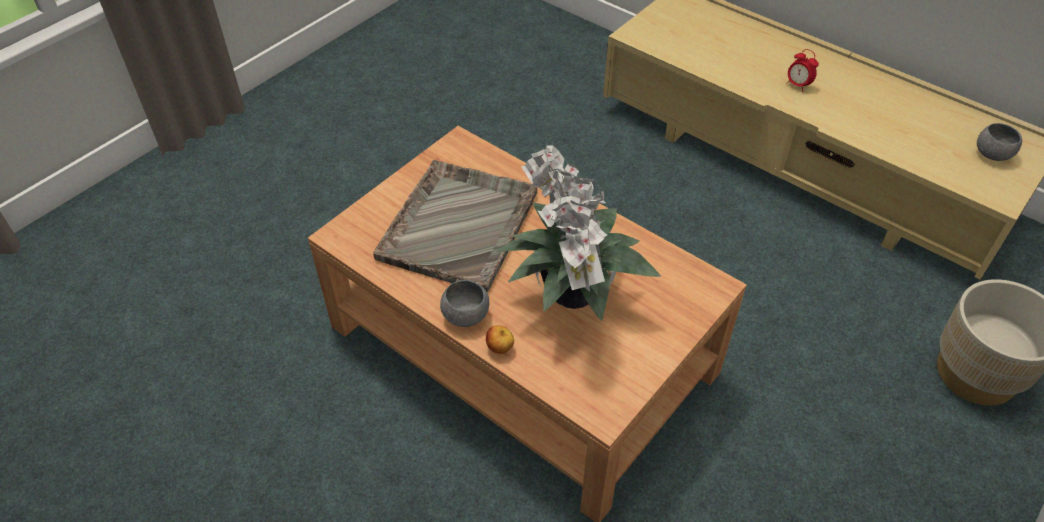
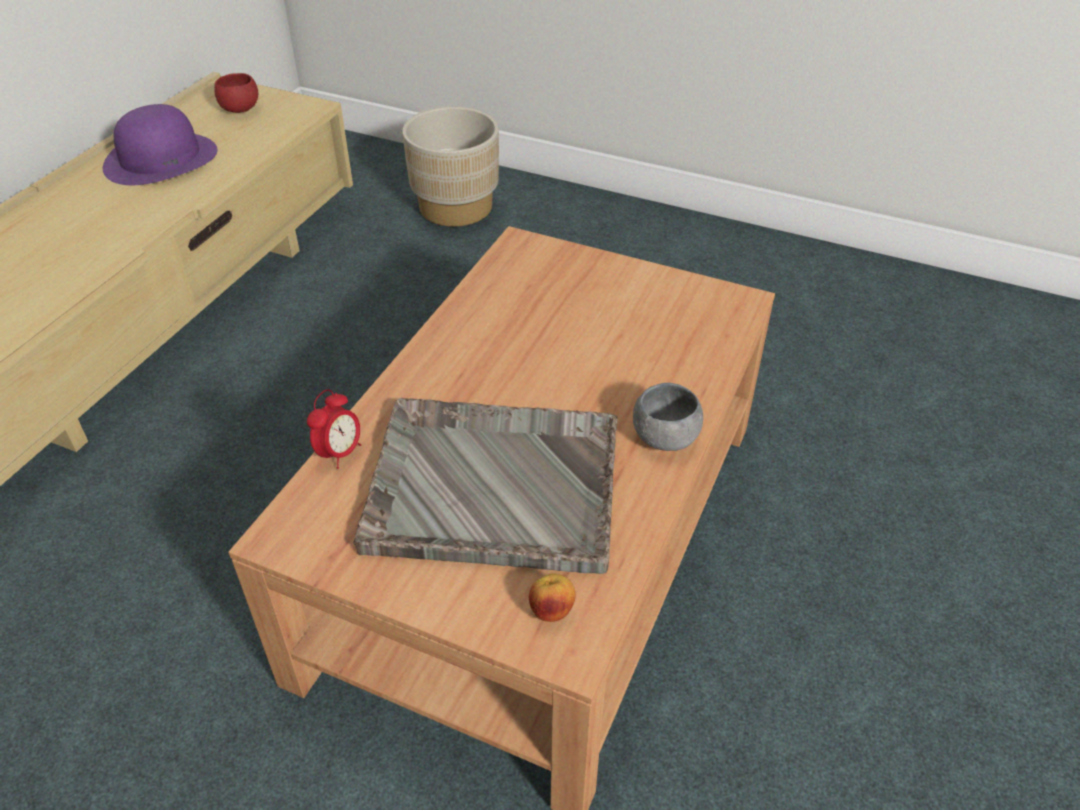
camera: 105 degrees left, 5 degrees down
apple [486,325,514,354] -> apple moved to [528,574,576,622]
potted plant [497,145,661,321] -> none
alarm clock [786,49,819,92] -> alarm clock moved to [307,389,361,469]
grey bowl [977,123,1022,161] -> red bowl [214,73,258,113]
none -> purple hat [103,104,217,185]

